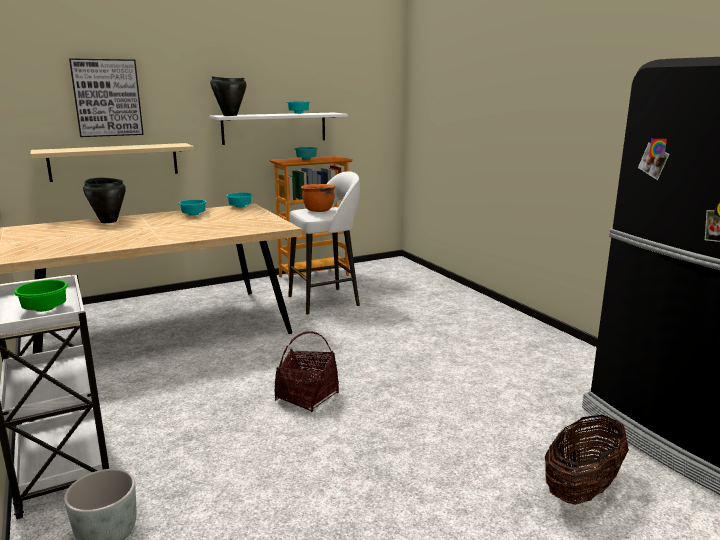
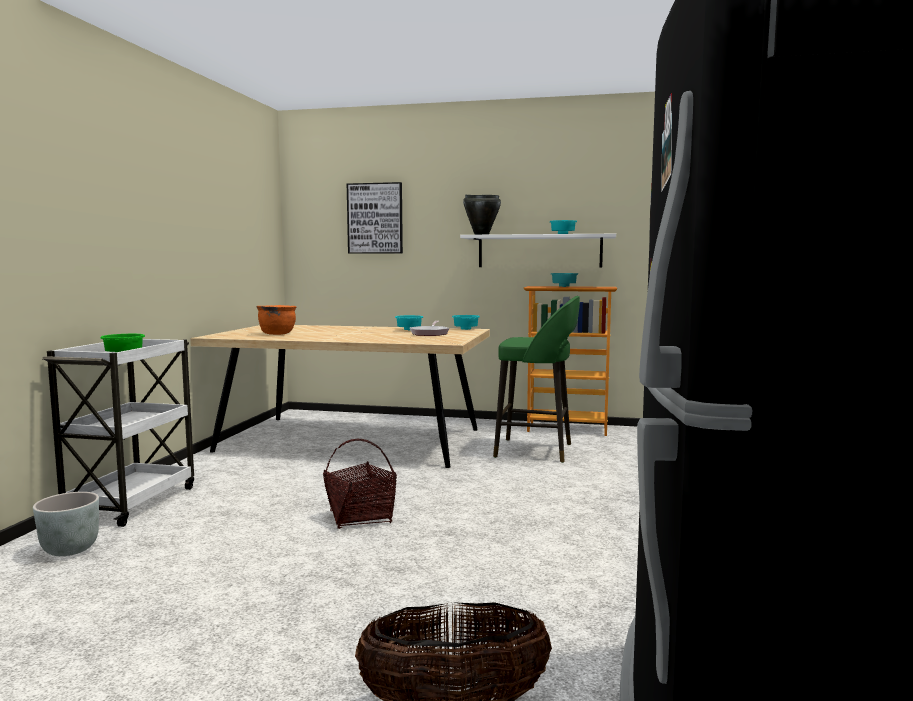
camera: 40 degrees right, 10 degrees down
beige shelf [31,143,194,182] -> none
black cooking pot [83,178,126,223] -> none
white stool [288,171,360,315] -> green stool [493,296,580,463]
orange cooking pot [301,184,335,212] -> orange cooking pot moved to [256,305,296,335]
none -> frying pan [410,321,449,336]

